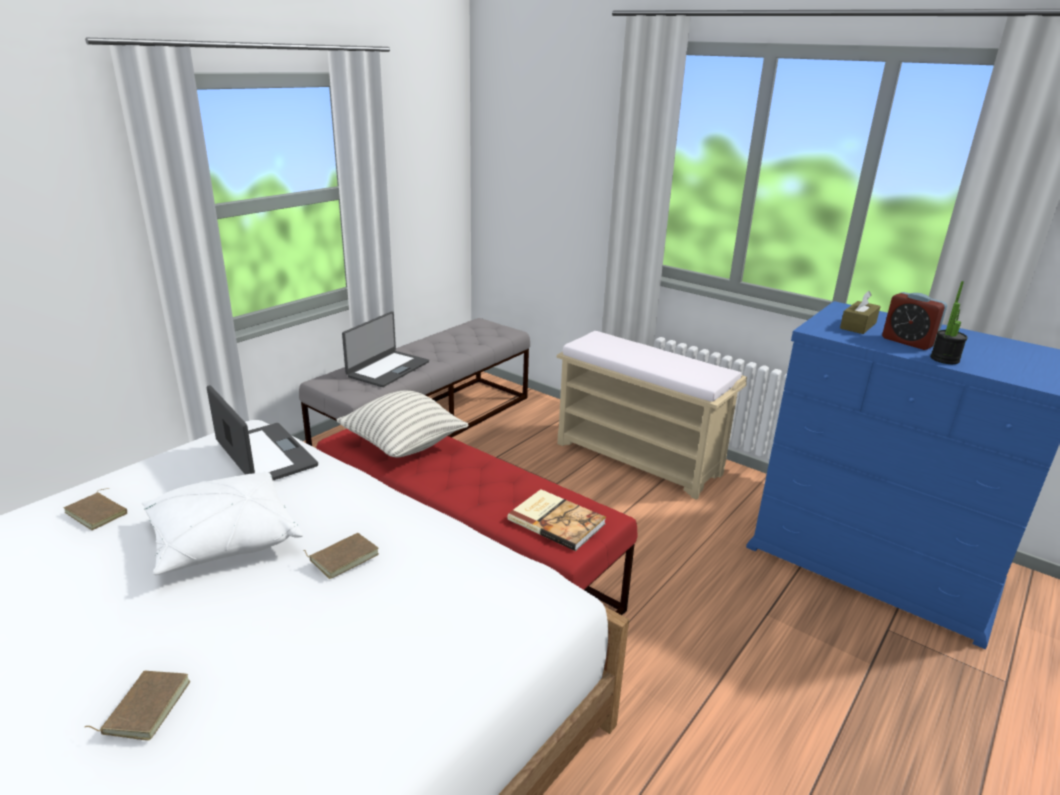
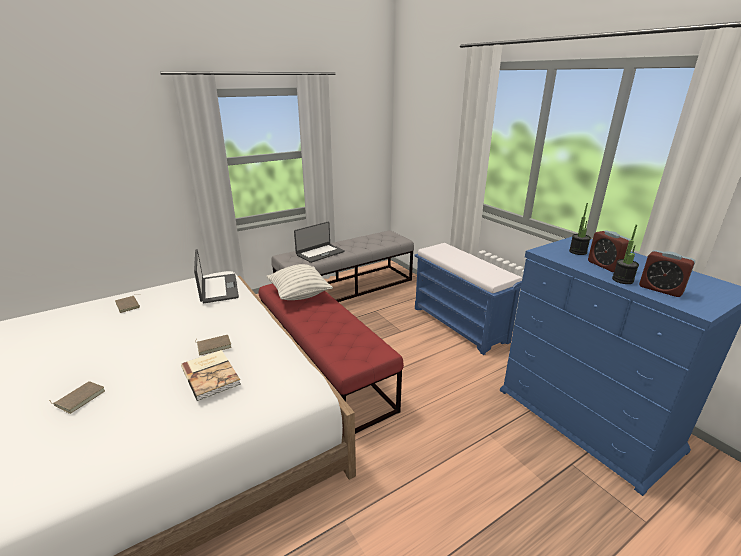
camera: 20 degrees right, 0 degrees up
white pillow [142,471,303,575] -> none
book [507,489,606,551] -> book moved to [181,350,241,401]
beige bench [557,331,747,500] -> blue bench [414,243,522,355]
brown tissue box [840,291,881,334] -> potted plant [569,203,591,255]
none -> alarm clock [639,250,695,297]

